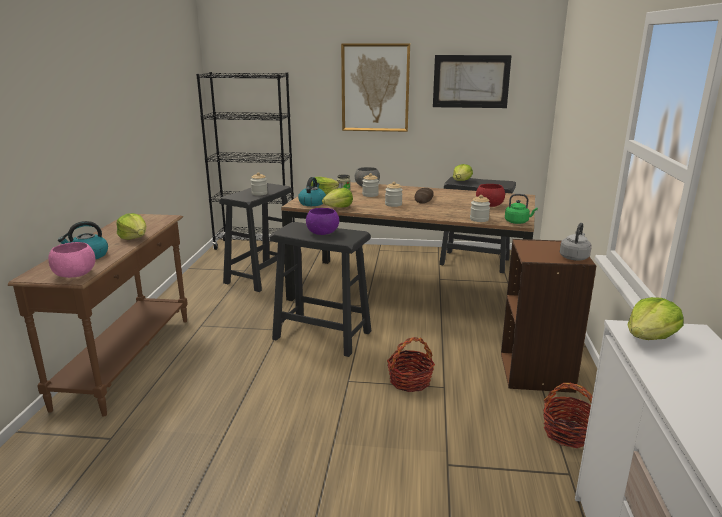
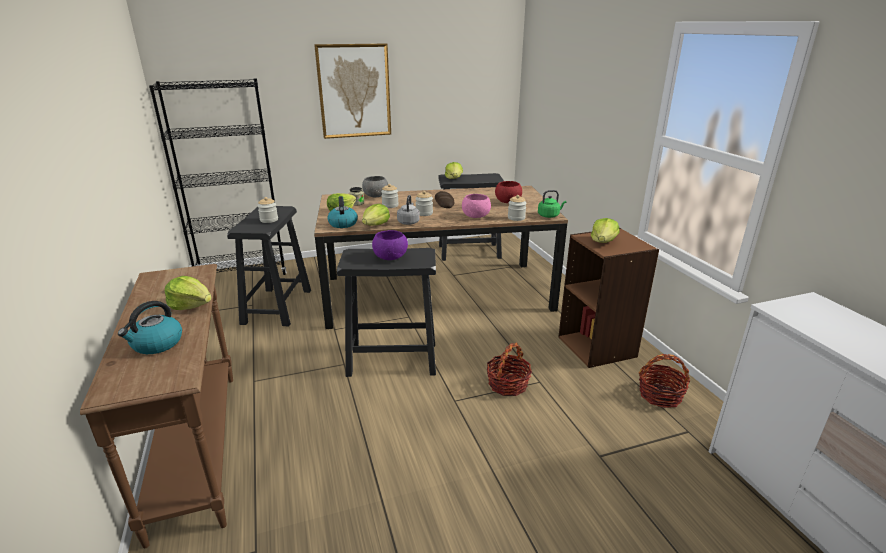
camera: 25 degrees left, 5 degrees up
pink bowl [48,242,95,278] -> pink bowl moved to [462,194,491,218]
picture [433,55,512,108] -> none
grey kettle [560,223,592,261] -> grey kettle moved to [397,195,420,225]
lettuce [627,297,684,340] -> lettuce moved to [591,218,619,243]

